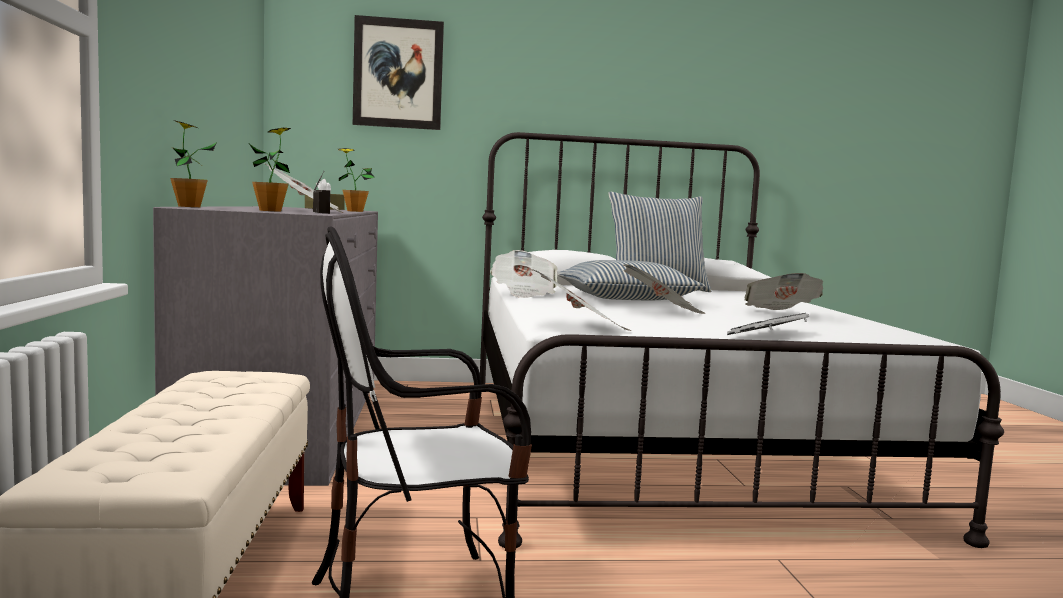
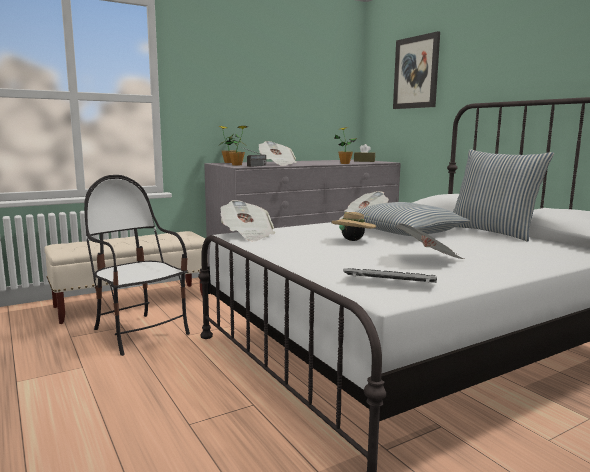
camera: 65 degrees right, 5 degrees up
newspaper [624,264,705,314] -> beige hat [331,212,376,241]
keyboard [727,313,809,335] -> keyboard moved to [343,268,437,283]

